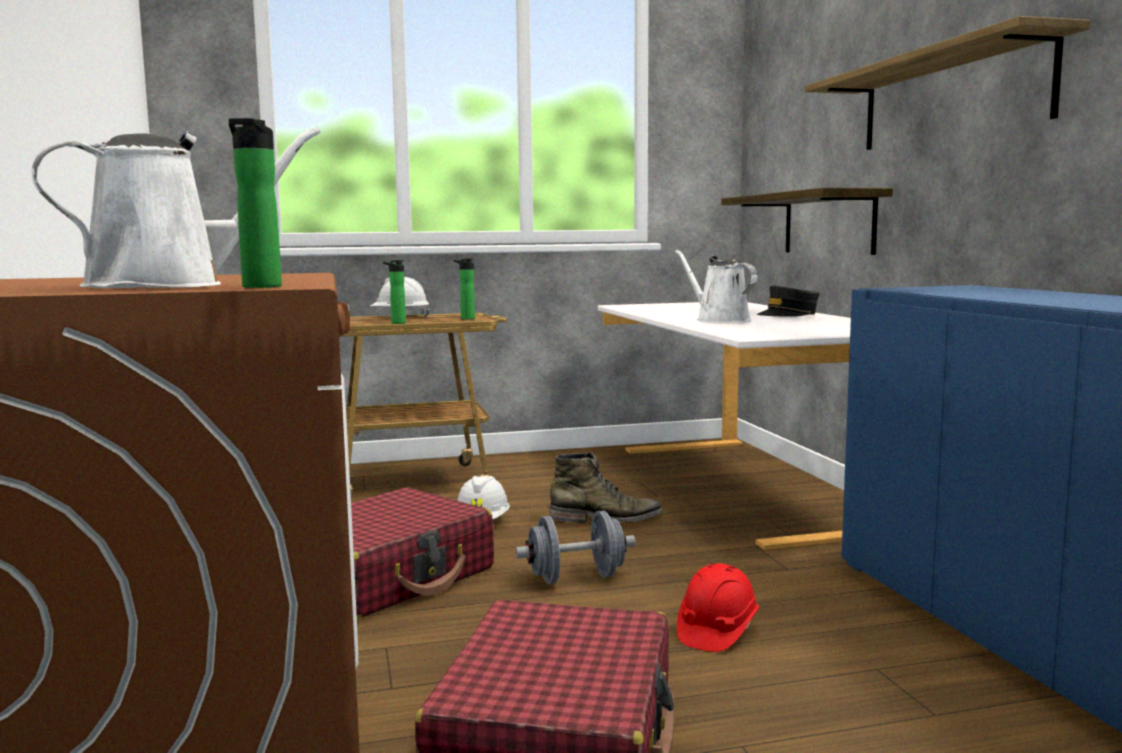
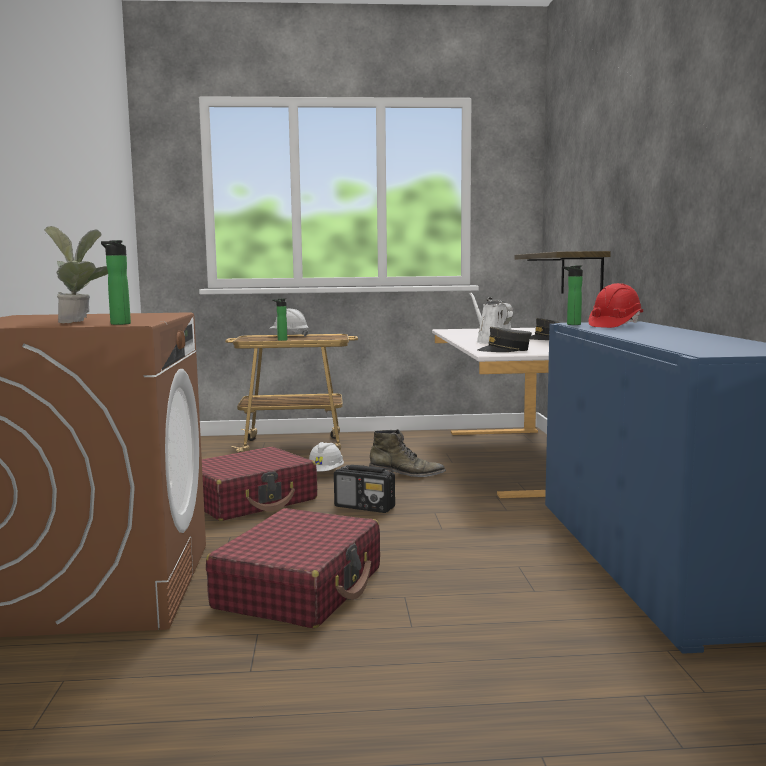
camera: 10 degrees right, 0 degrees up
white watering can [32,127,321,288] -> potted plant [44,226,108,323]
bottle [454,258,475,320] -> bottle moved to [563,265,583,325]
grey dumbbell [515,511,635,584] -> radio [334,465,395,513]
red hard hat [677,563,759,652] -> red hard hat moved to [589,283,643,328]
shelf [805,16,1091,150] -> none
none -> grey cap [478,327,532,352]

